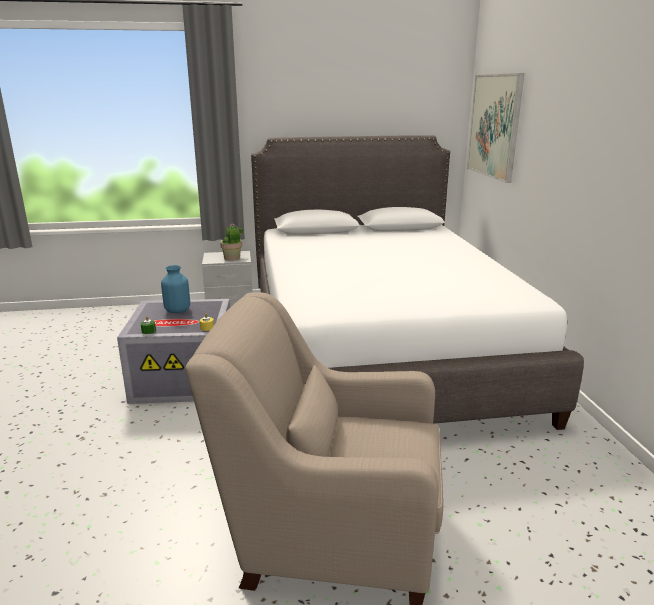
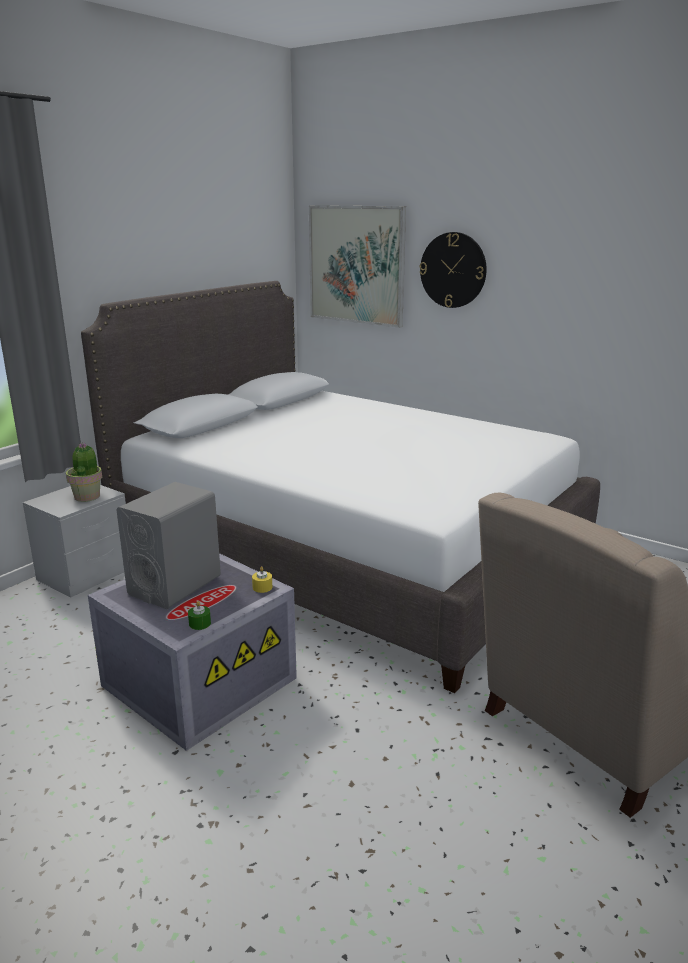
camera: 45 degrees left, 0 degrees up
blue vase [161,265,190,313] -> grey speaker [117,482,221,609]
none -> wall clock [420,232,487,308]

